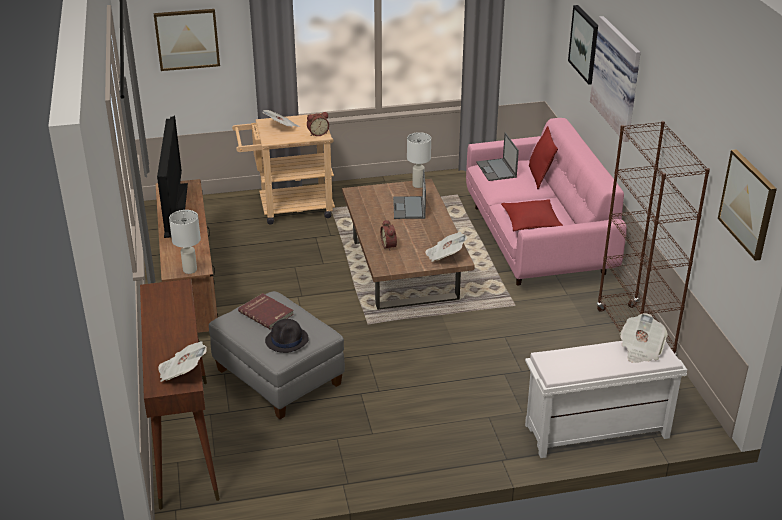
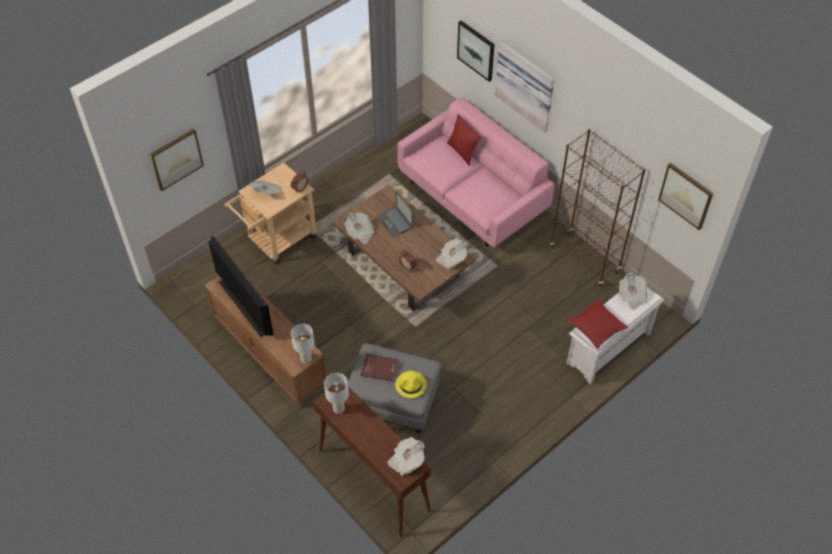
camera: 30 degrees left, 20 degrees up
black hat [265,319,309,353] -> yellow hat [395,371,427,398]
white table lamp [407,132,431,188] -> white table lamp moved to [324,373,349,414]
laptop [476,132,519,181] -> none
red pillow [501,199,563,231] -> red pillow moved to [567,299,628,349]
none -> newspaper [345,212,375,244]

